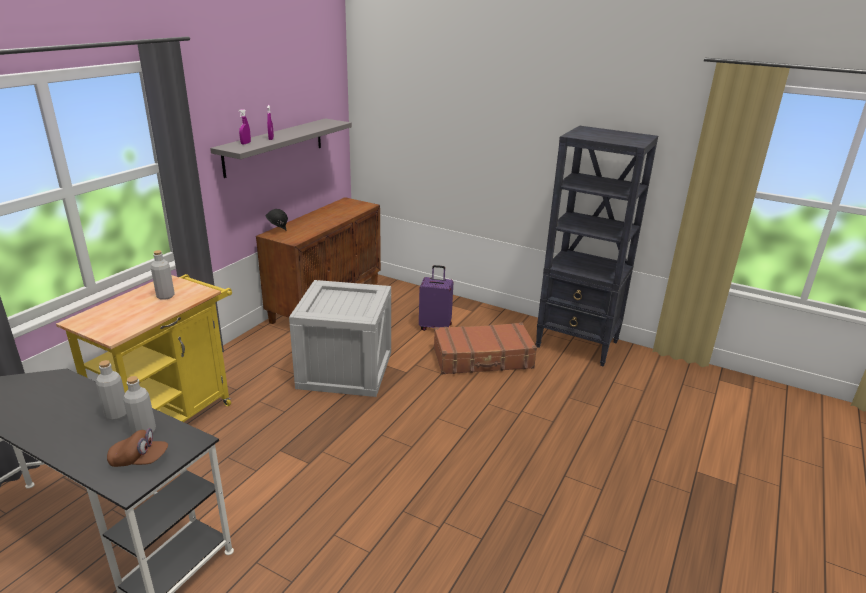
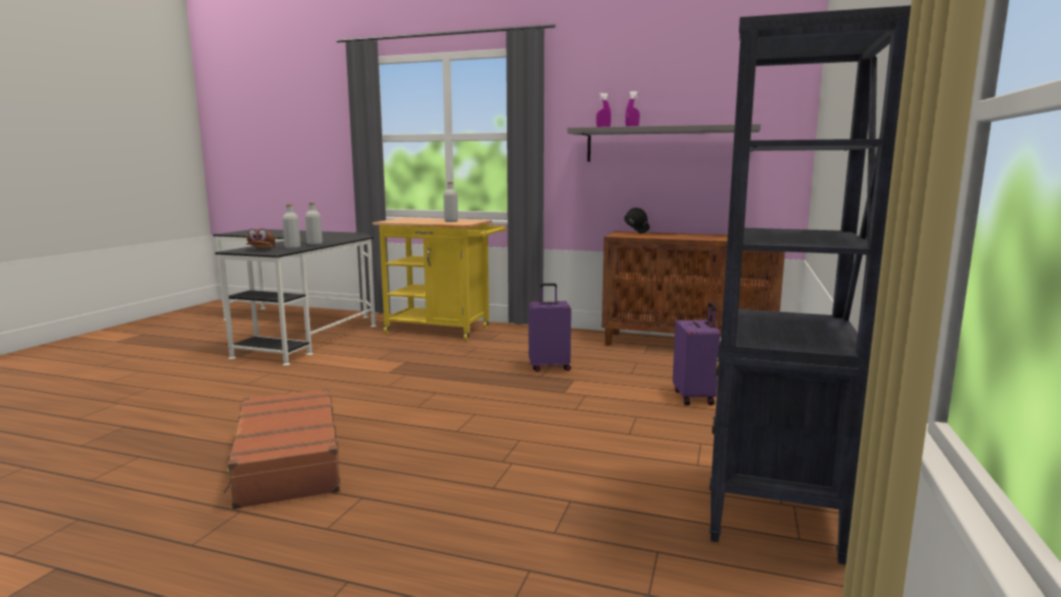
camera: 80 degrees right, 15 degrees down
crate [289,280,391,397] -> purple suitcase [529,283,571,372]
brown suitcase [434,323,537,374] -> brown suitcase moved to [223,388,340,509]

